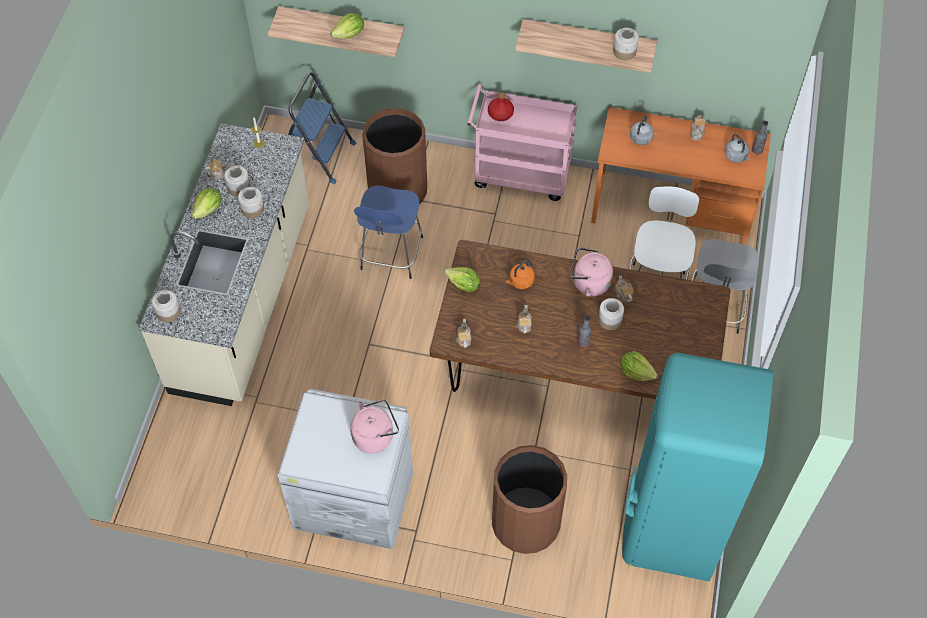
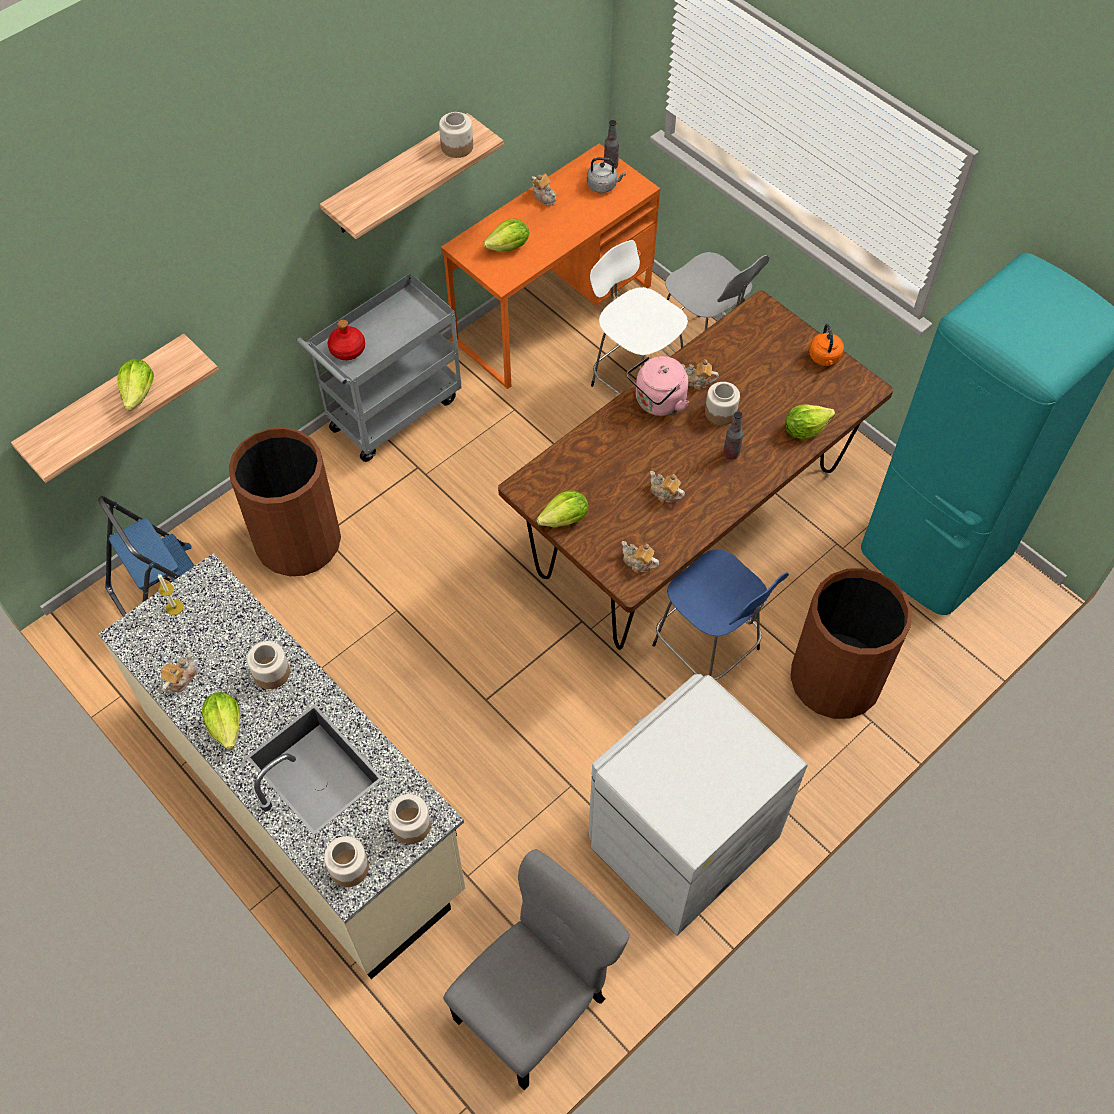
camera: 55 degrees left, 0 degrees up
jar [224,166,250,197] -> jar moved to [388,794,431,844]
pink kettle [350,399,399,454] -> none
blue stool [354,186,423,279] -> blue stool moved to [652,549,789,680]
pink cart [467,84,577,201] -> grey cart [297,274,462,462]
orange kettle [506,260,535,289] -> orange kettle moved to [809,324,844,366]
grey kettle [630,116,654,145] -> lettuce [483,218,529,252]
none -> grey chair [443,849,630,1091]

